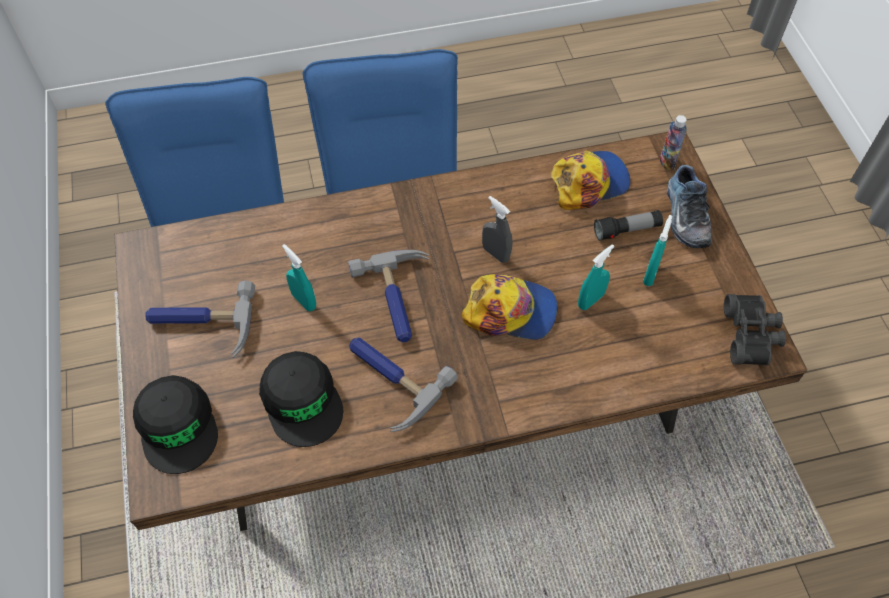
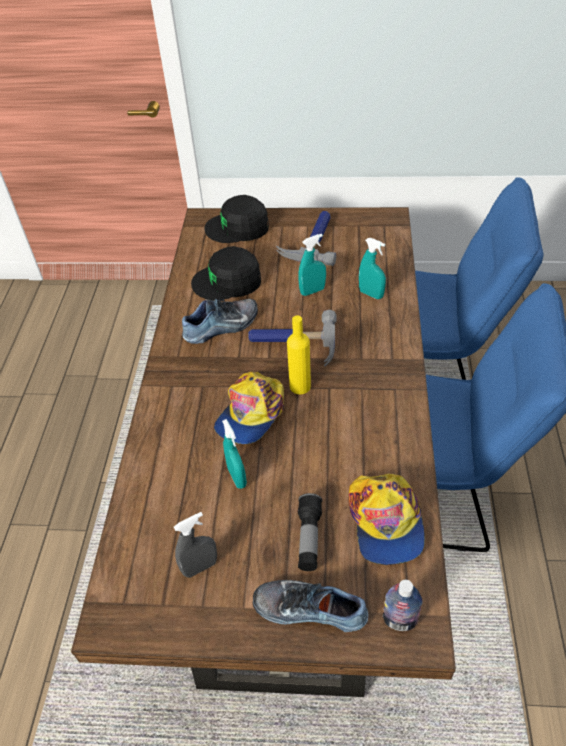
camera: 110 degrees right, 10 degrees down
hammer [349,337,458,432] -> shoe [182,299,258,344]
grey spray bottle [482,196,512,263] -> grey spray bottle moved to [174,512,217,578]
turquoise spray bottle [643,215,672,286] -> turquoise spray bottle moved to [359,238,386,299]
black binoculars [724,294,786,366] -> none
none -> yellow bottle [287,315,311,394]

